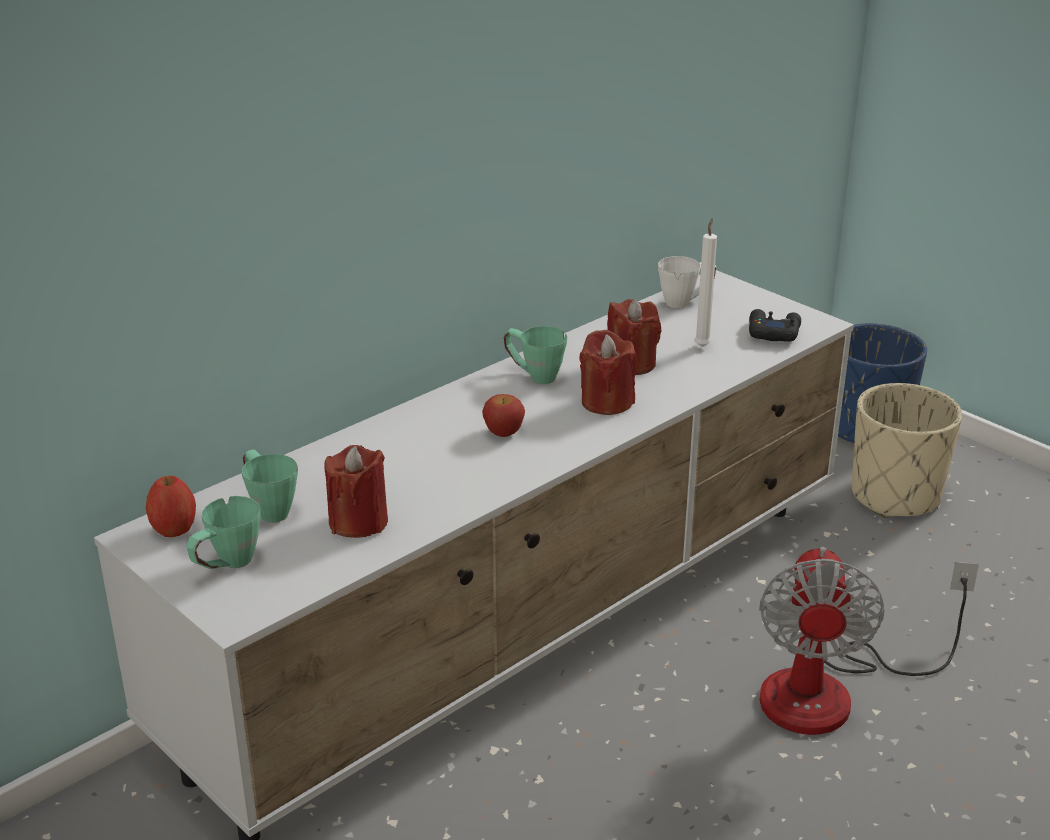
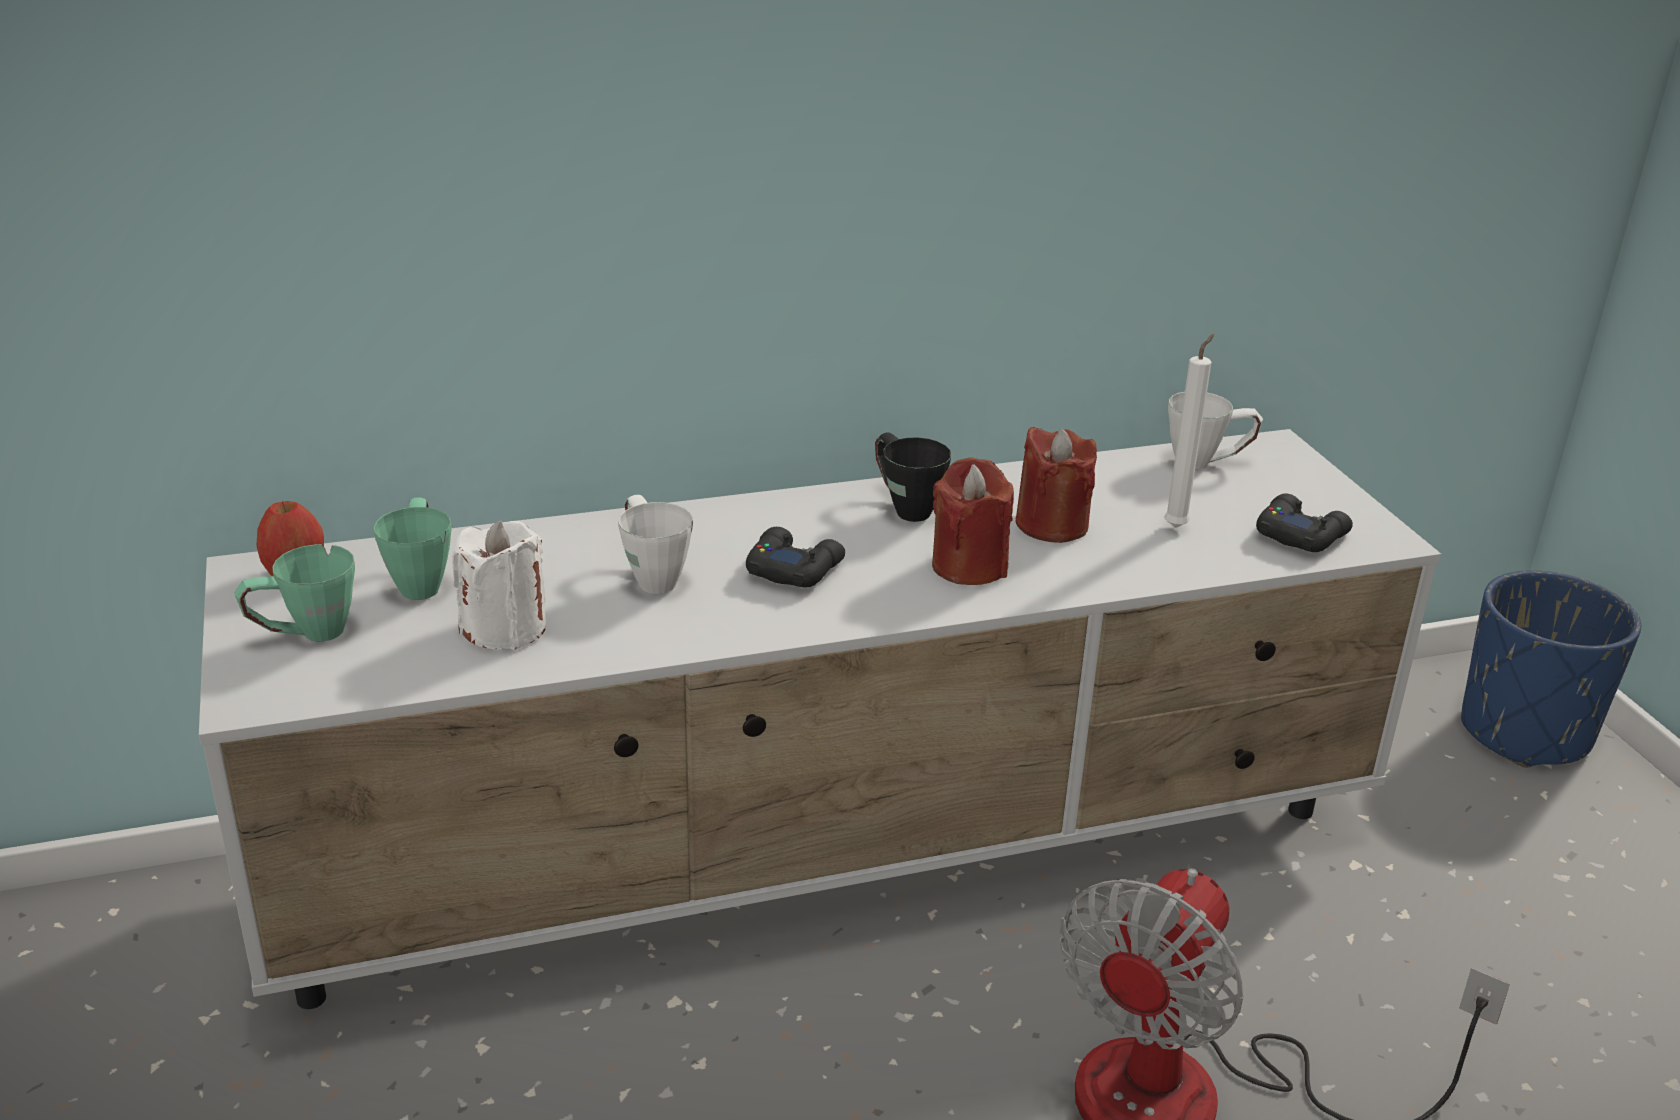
camera: 25 degrees right, 0 degrees up
red candle [324,445,388,538] -> white candle [452,520,546,650]
apple [482,394,525,437] -> black game controller [746,527,845,588]
green mug [504,326,567,384] -> black mug [875,432,951,522]
beige planter [852,383,962,518] -> none
none -> white mug [618,495,693,594]

